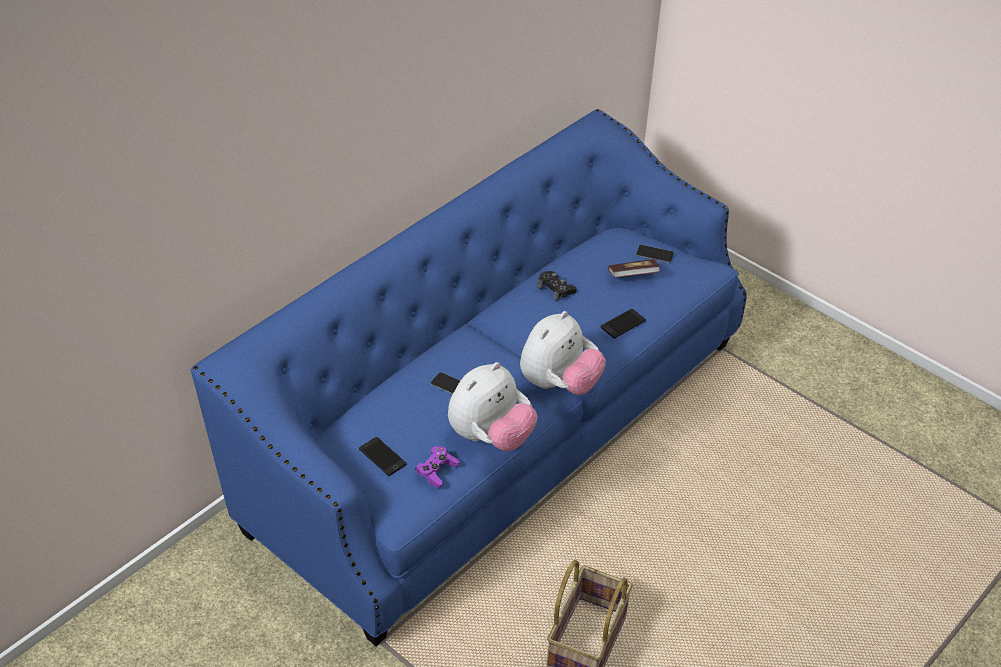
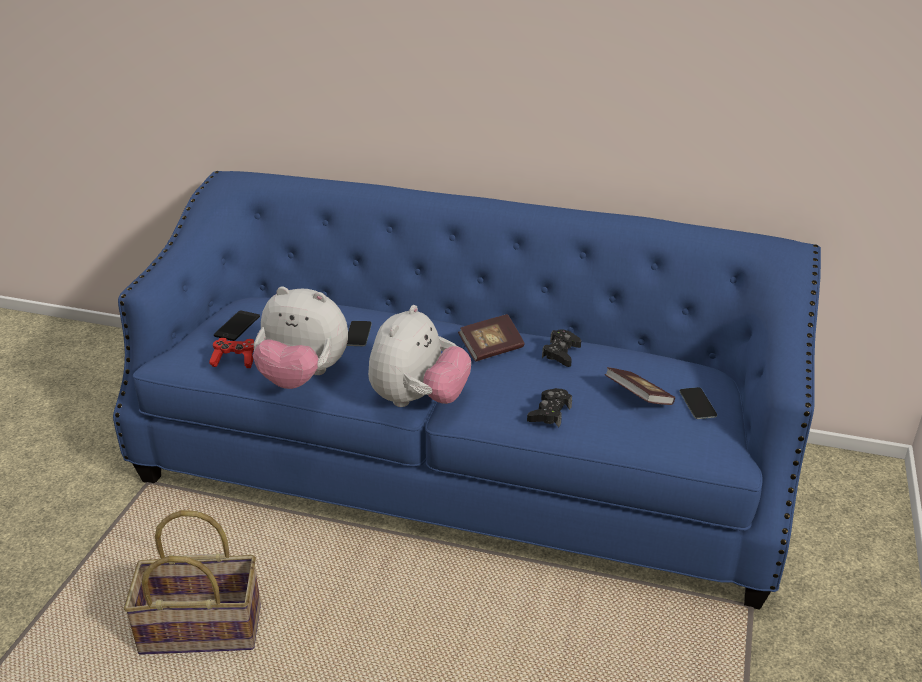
camera: 65 degrees right, 10 degrees down
purple game controller [415,446,460,488] -> red game controller [209,338,254,368]
plush toy [520,311,606,395] -> plush toy turned 75 degrees counterclockwise [368,305,471,407]
phone [601,309,646,338] -> black game controller [527,388,572,427]
none -> book [458,314,525,362]

